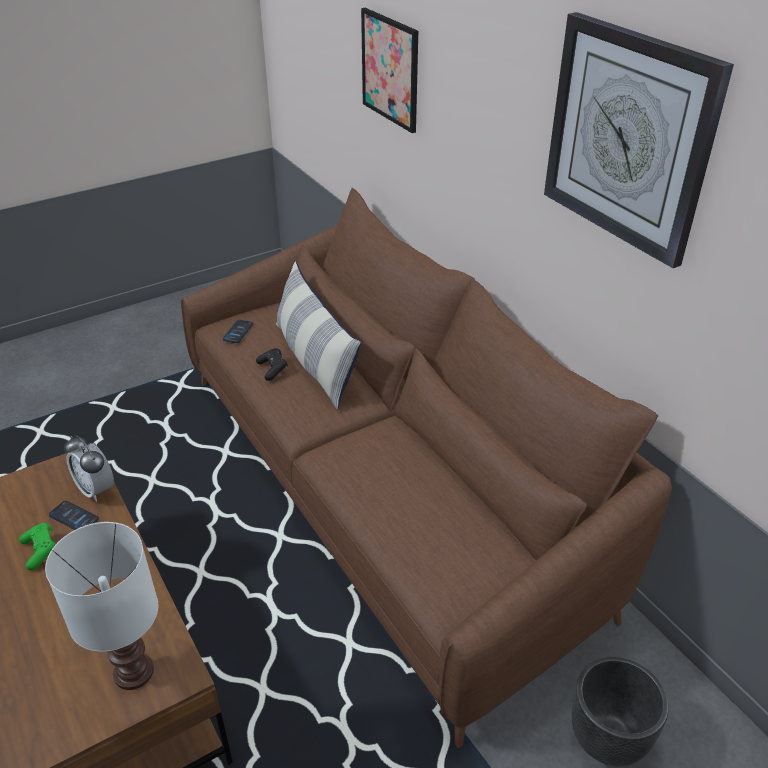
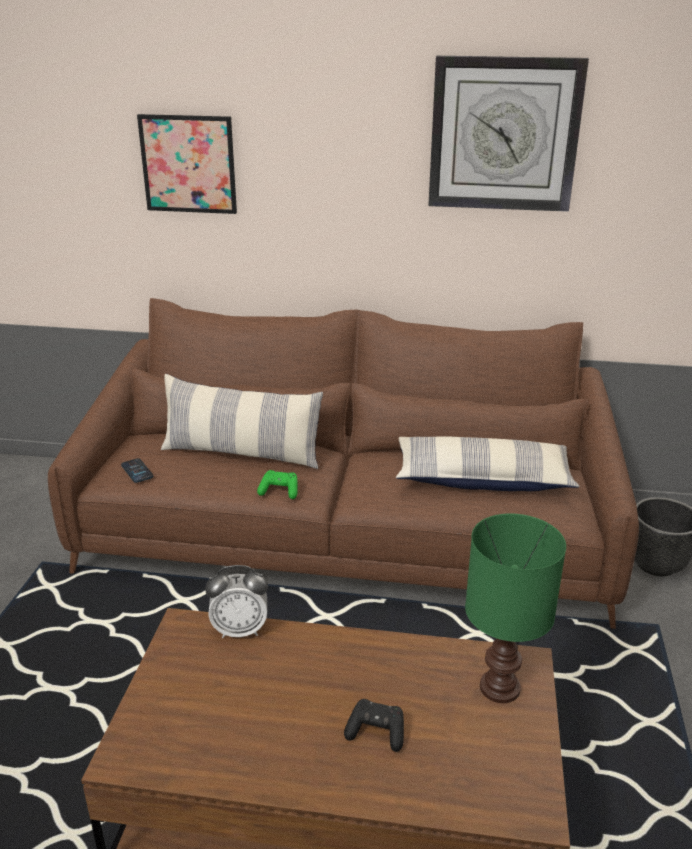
camera: 50 degrees left, 10 degrees down
green game controller [19,523,56,570] -> green game controller moved to [257,470,298,499]
white table lamp [45,522,158,690] -> green table lamp [465,513,566,703]
phone [49,501,99,530] -> none
black game controller [256,348,288,381] -> black game controller moved to [344,699,404,752]
none -> pillow [396,436,580,491]

